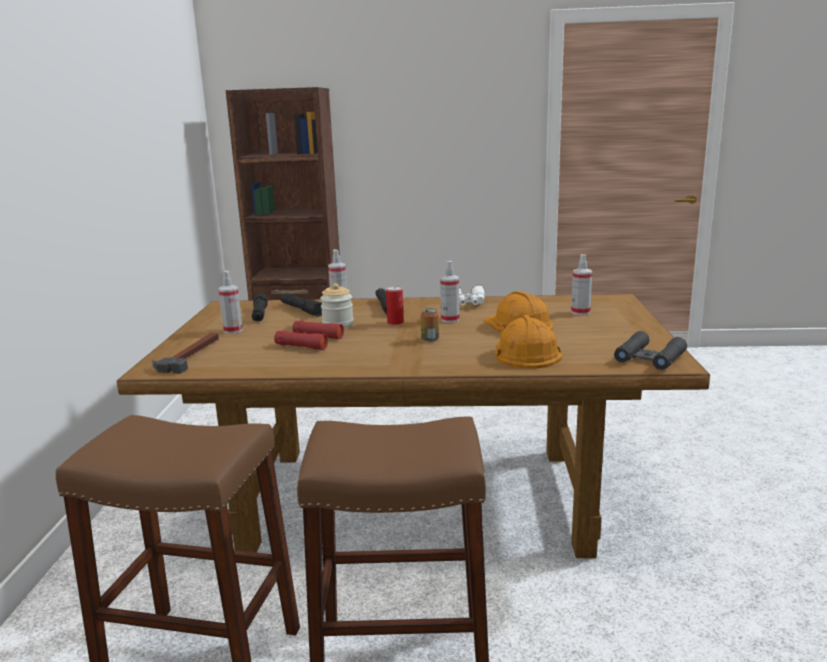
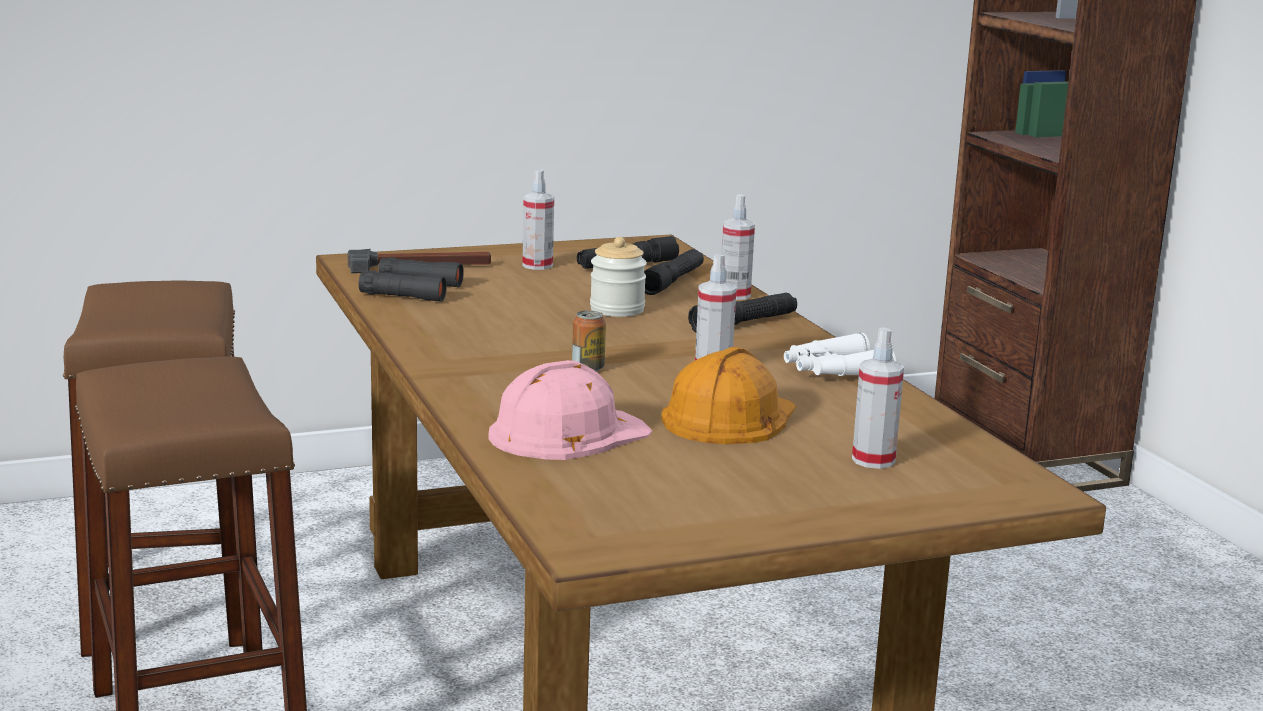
camera: 65 degrees right, 0 degrees up
red binoculars [274,320,344,350] -> none
can [386,286,404,325] -> none
orange hard hat [495,315,563,369] -> pink hard hat [488,360,653,460]
black binoculars [614,331,687,370] -> black binoculars moved to [359,257,464,302]

